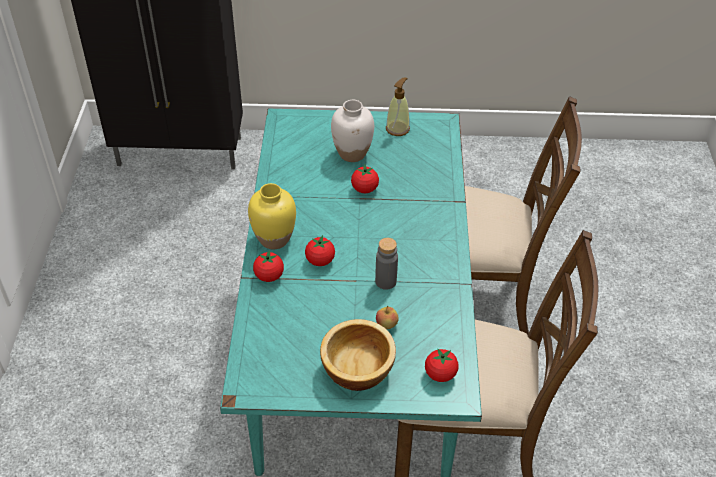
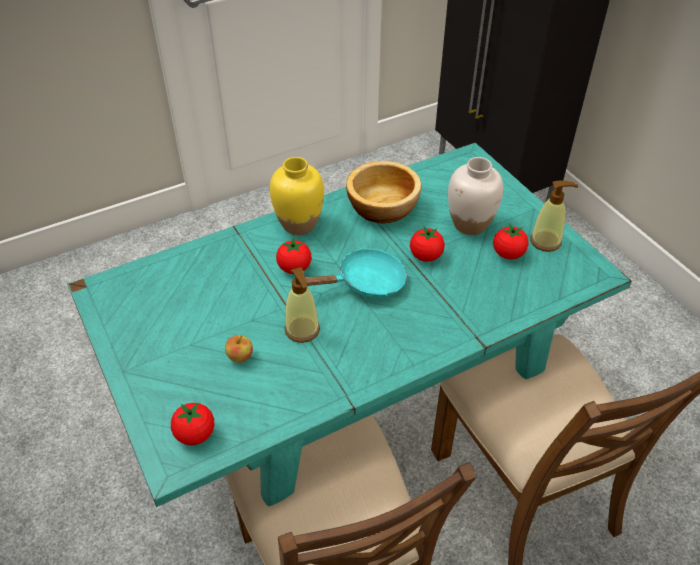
camera: 60 degrees right, 0 degrees up
tomato [253,250,284,282] -> tomato moved to [493,224,529,259]
bowl [320,319,396,391] -> bowl moved to [346,161,421,223]
grey bottle [375,238,398,290] -> soap dispenser [284,267,320,343]
none -> turquoise frying pan [305,248,407,298]

